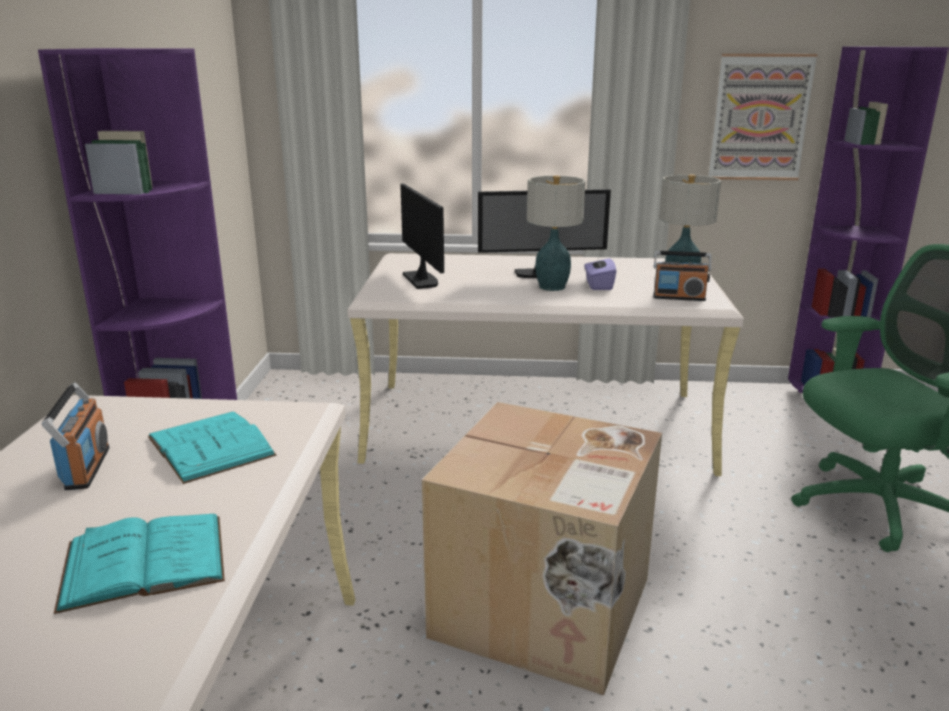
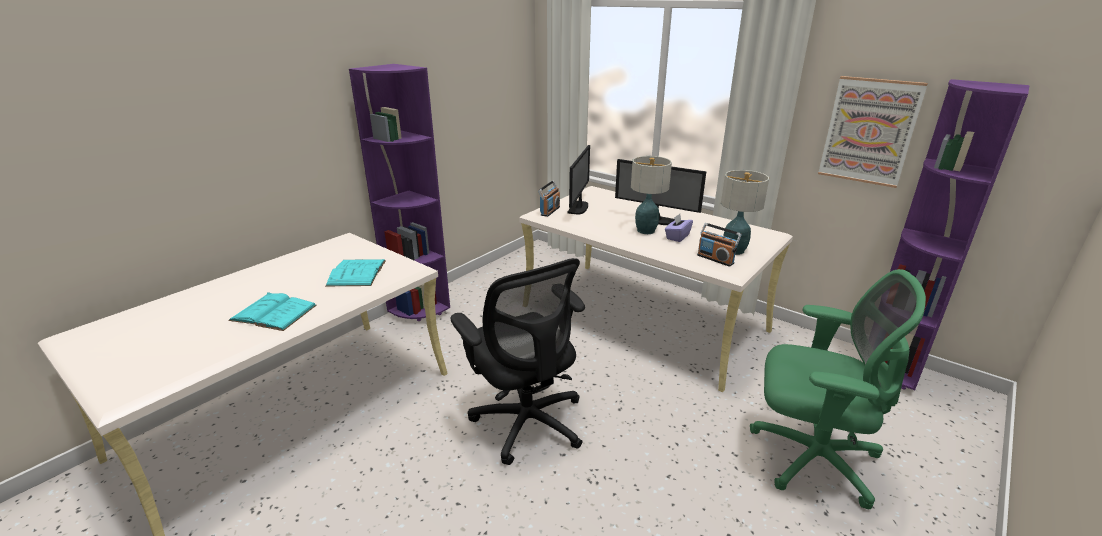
camera: 35 degrees right, 5 degrees up
radio [41,382,109,490] -> radio moved to [538,180,560,217]
cardboard box [422,402,662,695] -> black office chair [451,258,585,465]

